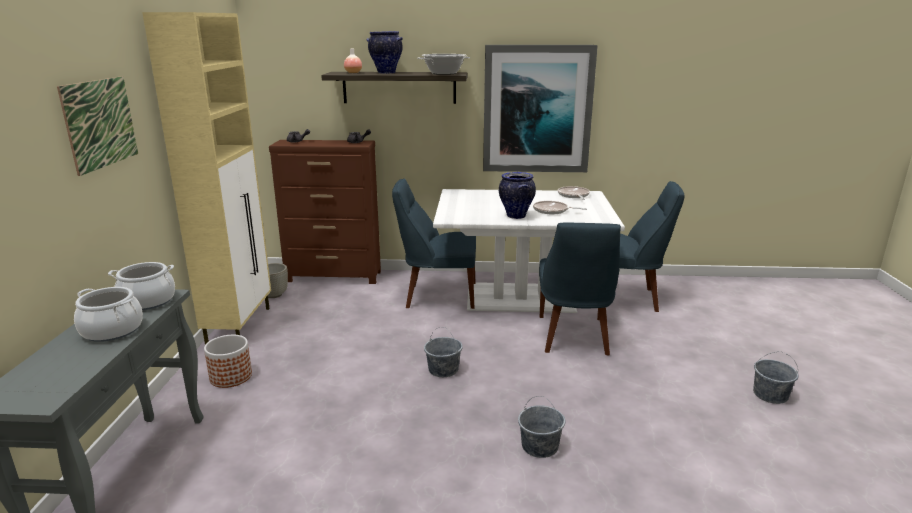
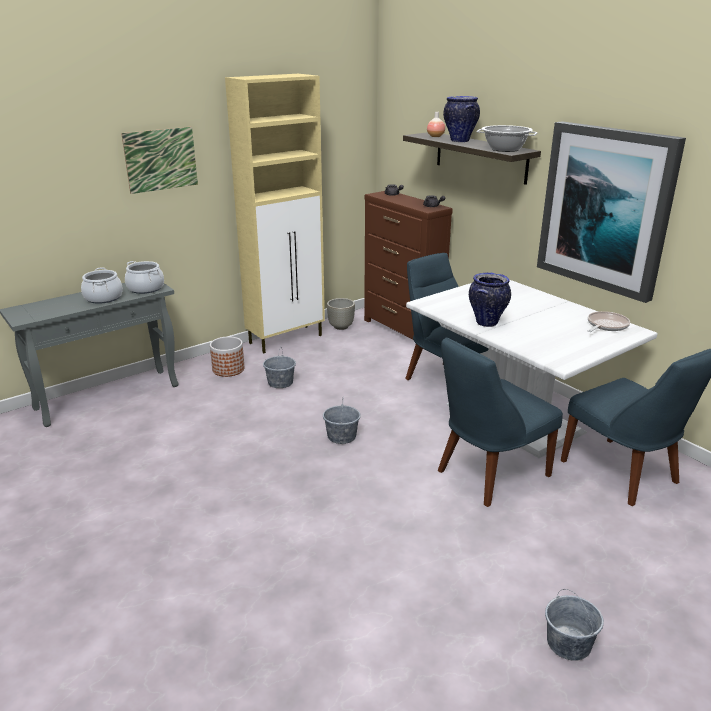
camera: 50 degrees right, 5 degrees up
grey bucket [518,396,565,458] -> grey bucket moved to [263,347,296,388]
frying pan [533,201,587,214] -> none

